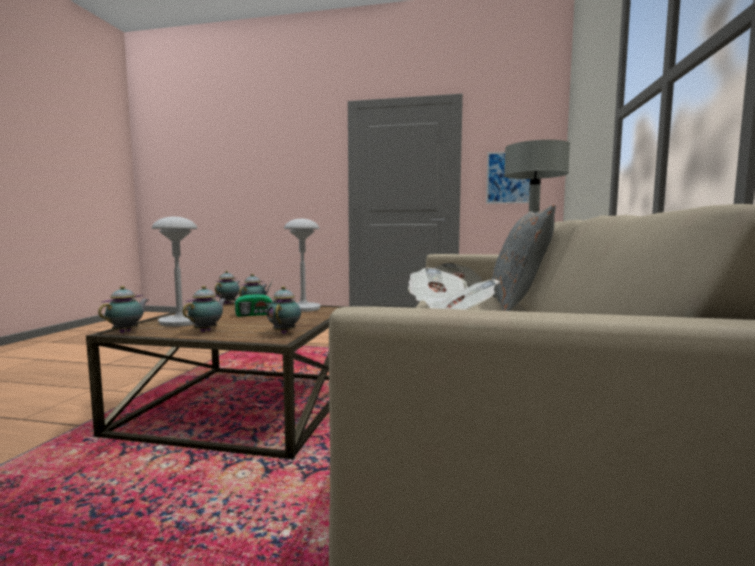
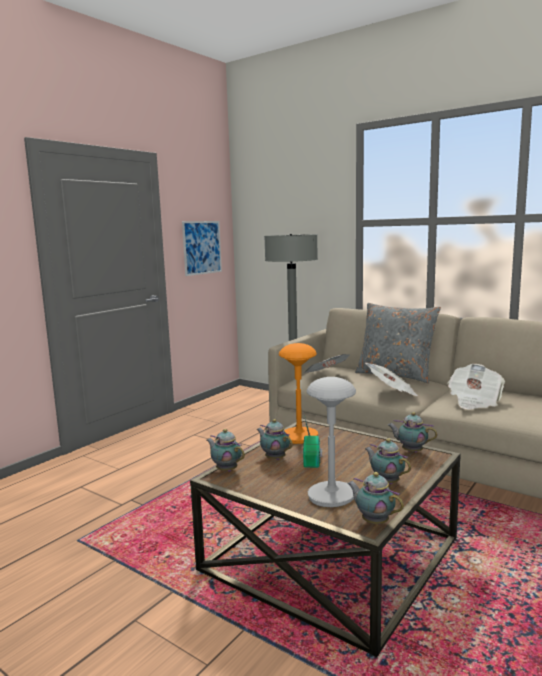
camera: 65 degrees left, 5 degrees up
grey table lamp [284,219,321,312] -> orange table lamp [279,343,318,444]

